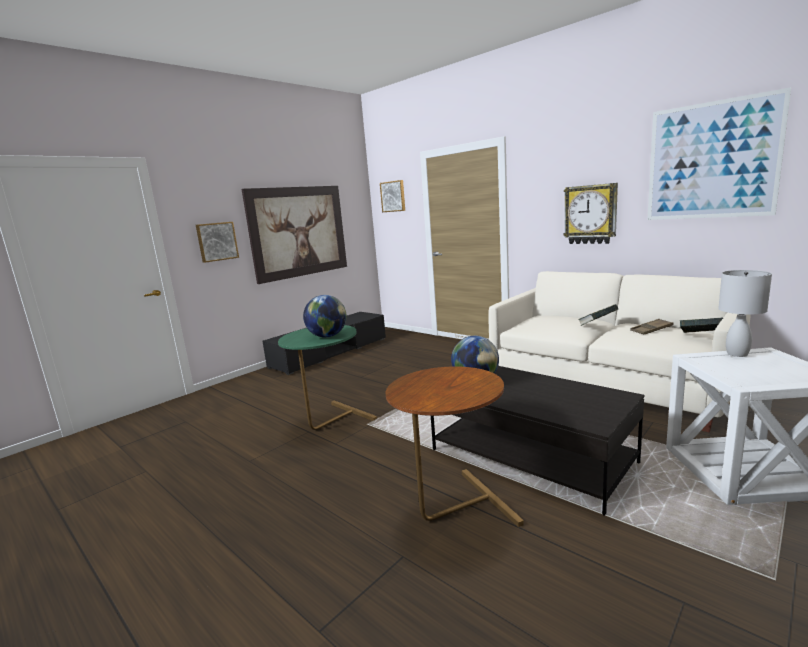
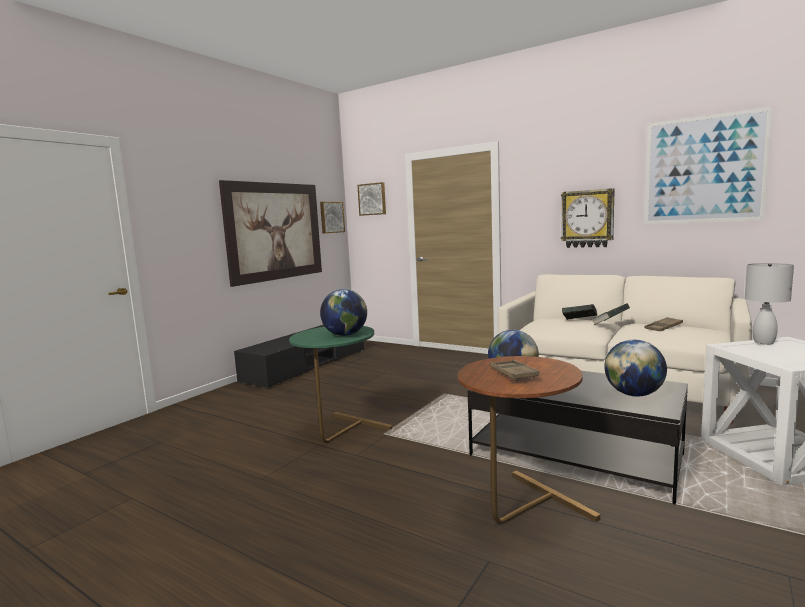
camera: 10 degrees left, 5 degrees down
picture [196,222,239,263] -> picture moved to [320,202,345,233]
book [680,317,723,333] -> book moved to [562,304,597,320]
none -> brown tray [491,360,539,381]
none -> globe [604,340,667,397]

